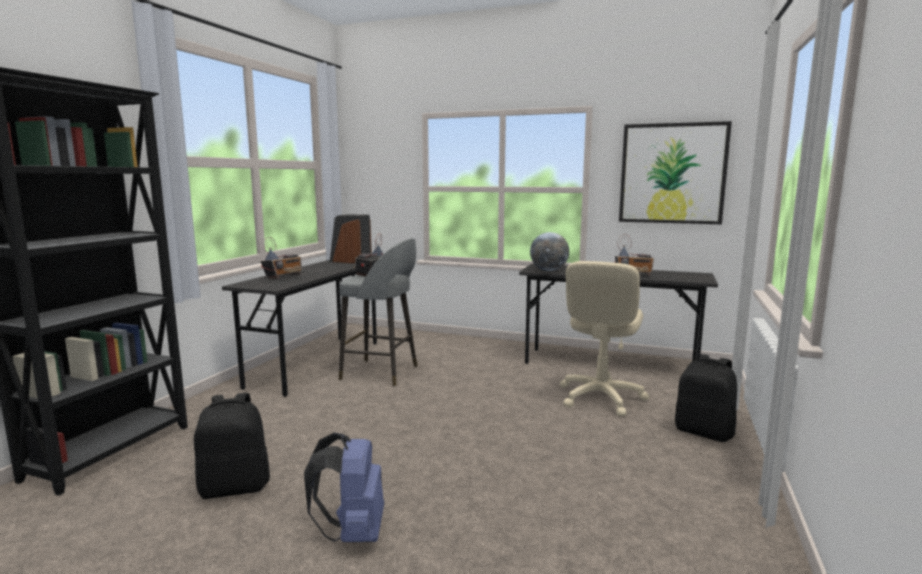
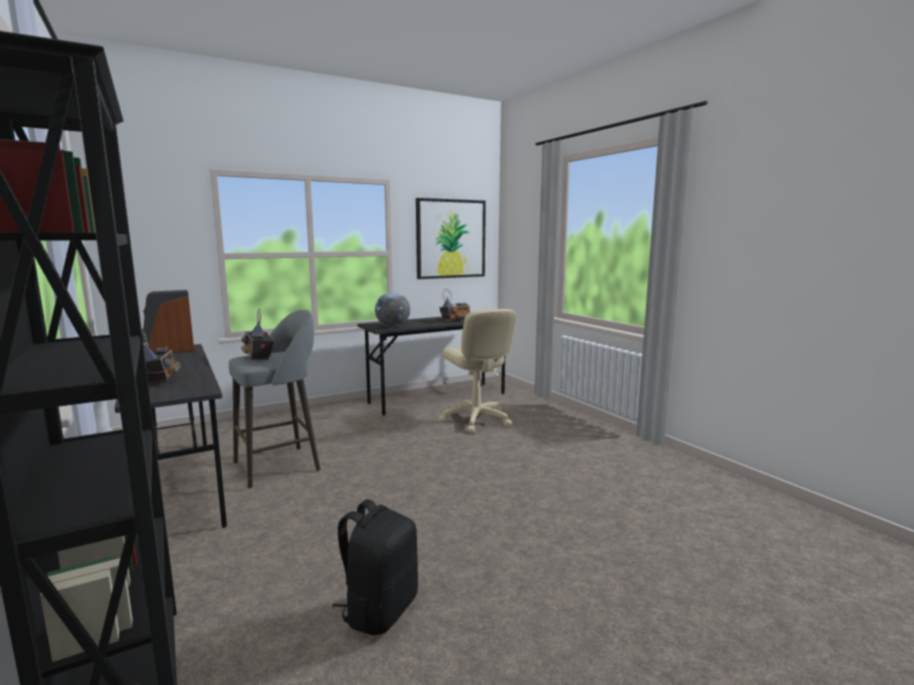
camera: 50 degrees left, 0 degrees up
blue backpack [304,433,384,542] -> none
black backpack [675,354,737,442] -> none

